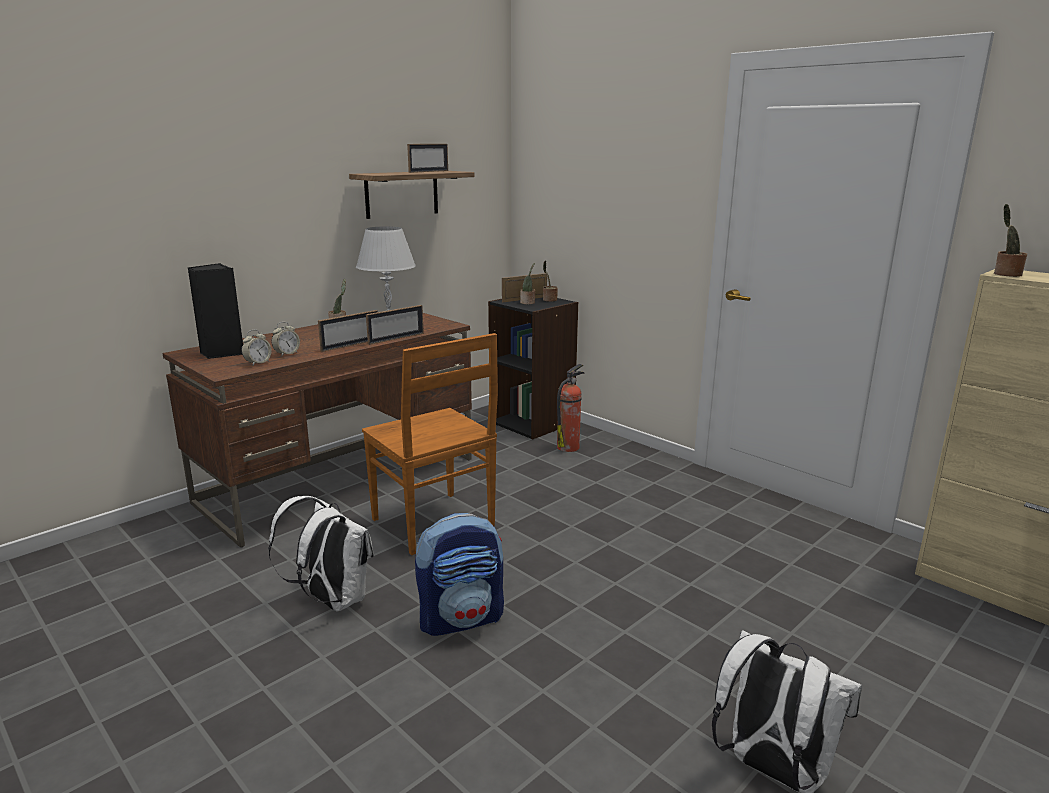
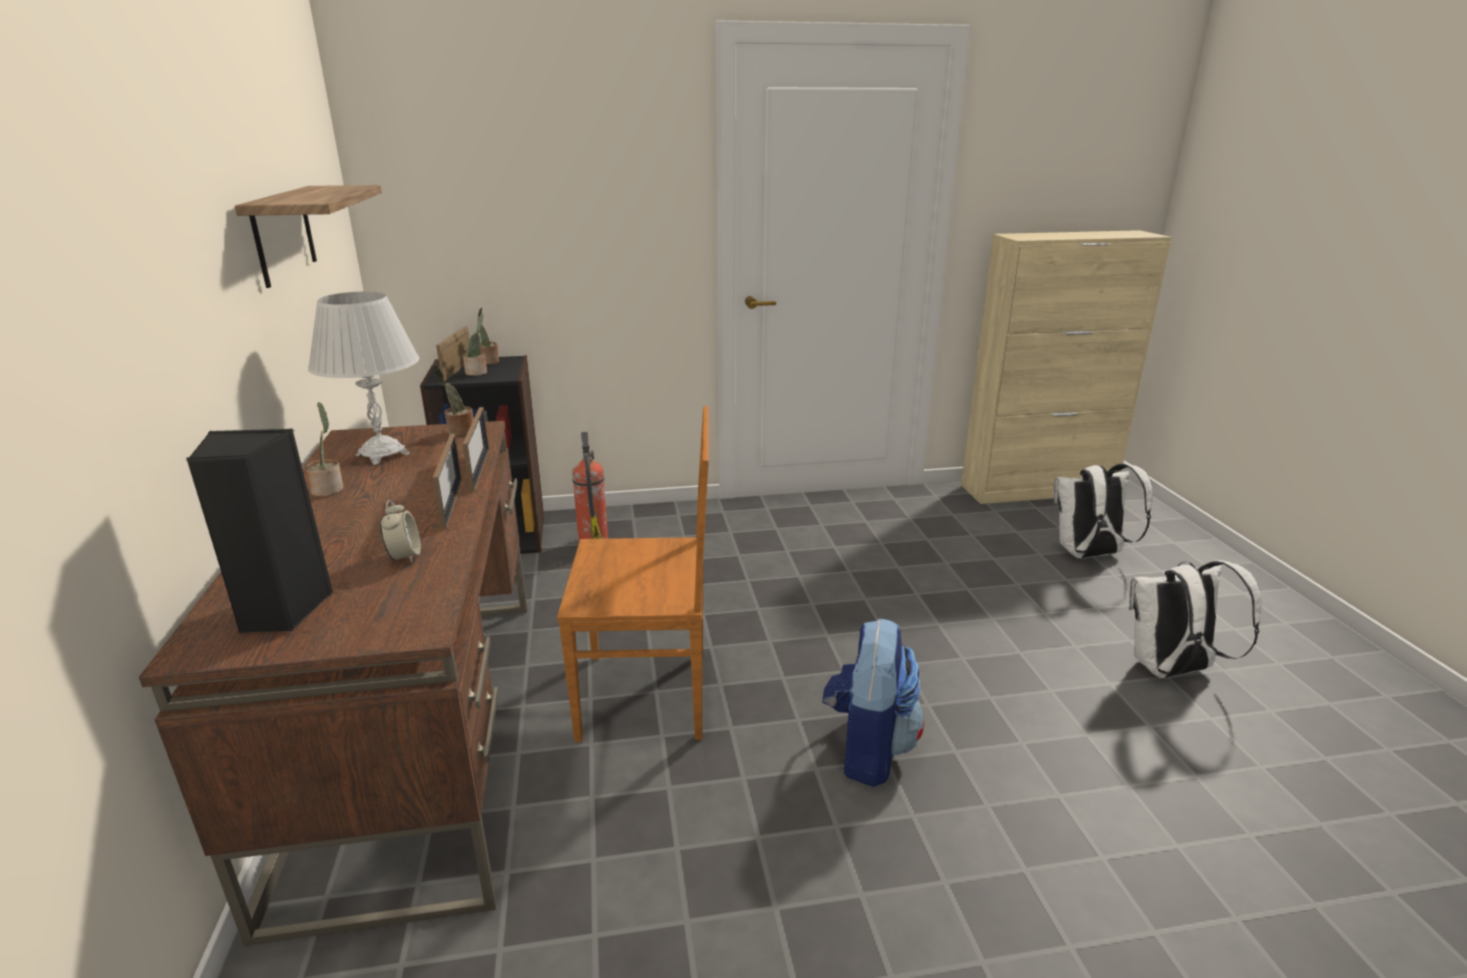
camera: 55 degrees left, 5 degrees up
alarm clock [242,330,272,365] -> none
white backpack [268,496,374,612] -> white backpack moved to [1054,463,1153,559]
picture frame [407,144,448,173] -> none
potted plant [994,204,1027,277] -> potted plant moved to [433,364,474,437]

